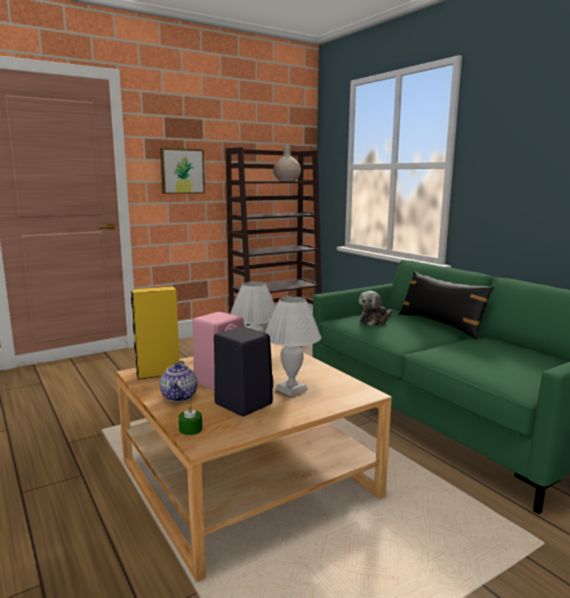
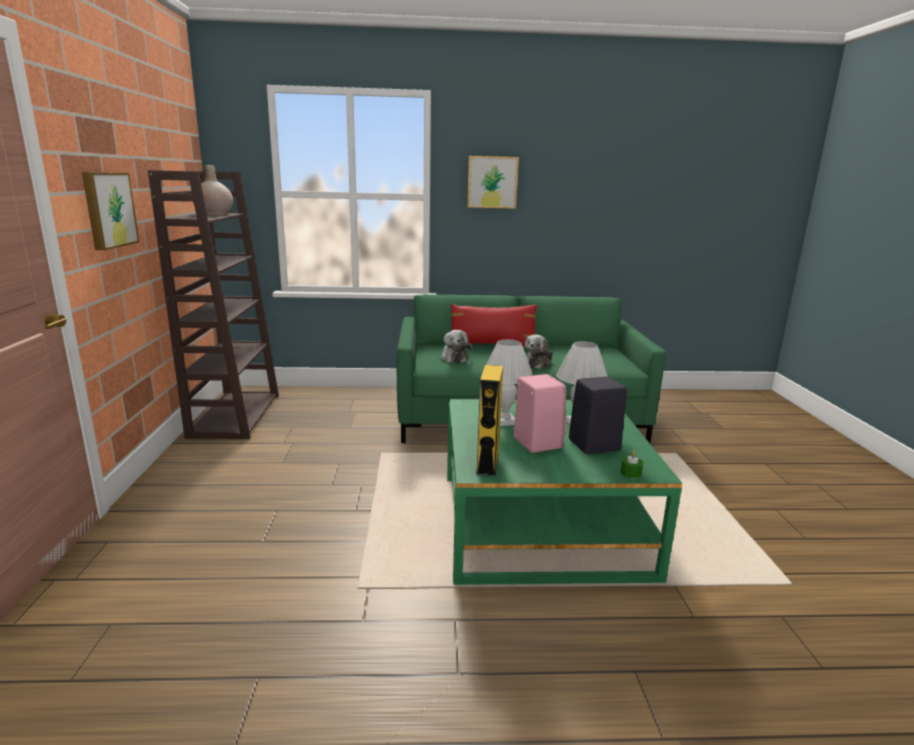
camera: 60 degrees left, 5 degrees up
beige coffee table [116,343,392,582] -> green coffee table [447,399,682,585]
teapot [160,361,197,402] -> none
black pillow [399,271,494,339] -> red pillow [450,304,537,347]
none -> picture [467,156,519,209]
none -> plush toy [525,335,553,369]

